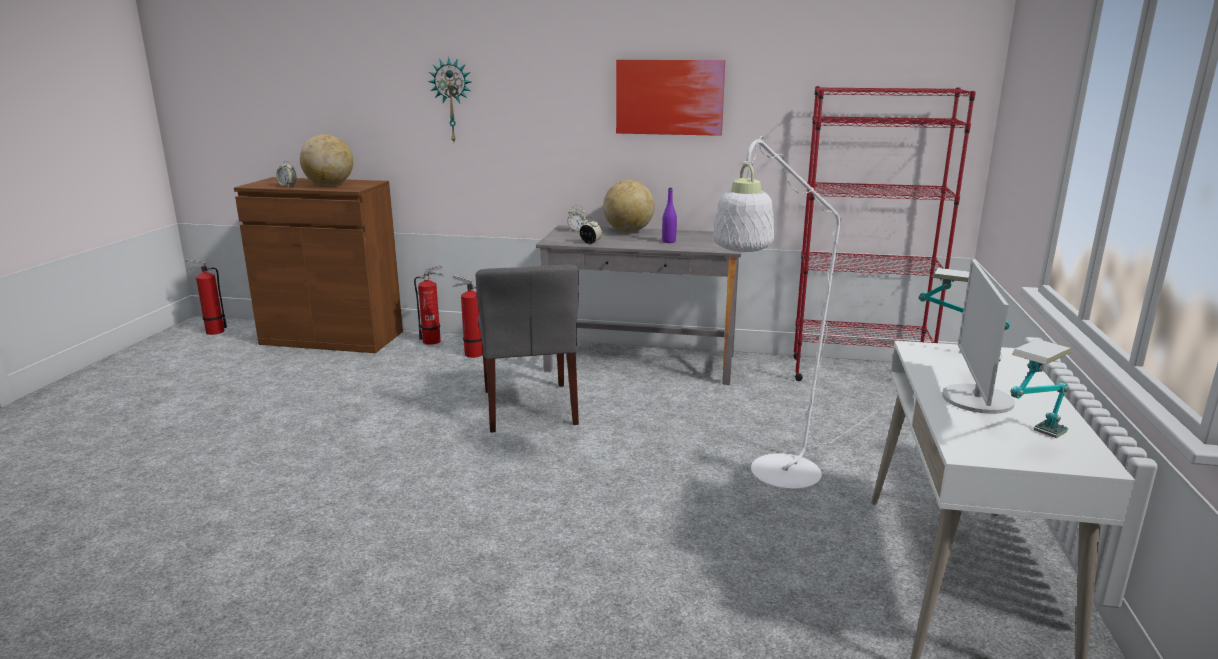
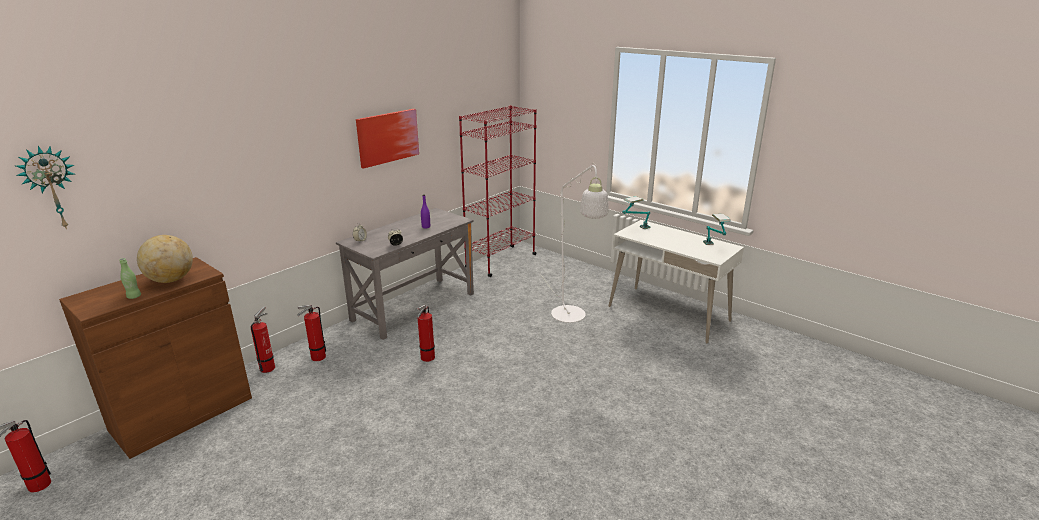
camera: 60 degrees left, 5 degrees up
alarm clock [276,161,297,187] -> green bottle [119,258,141,299]
wall clock [428,57,471,142] -> wall clock moved to [16,146,74,230]
grey chair [475,264,579,433] -> fire extinguisher [417,305,435,362]
globe [603,180,655,232] -> none
monitor [942,259,1015,414] -> none

